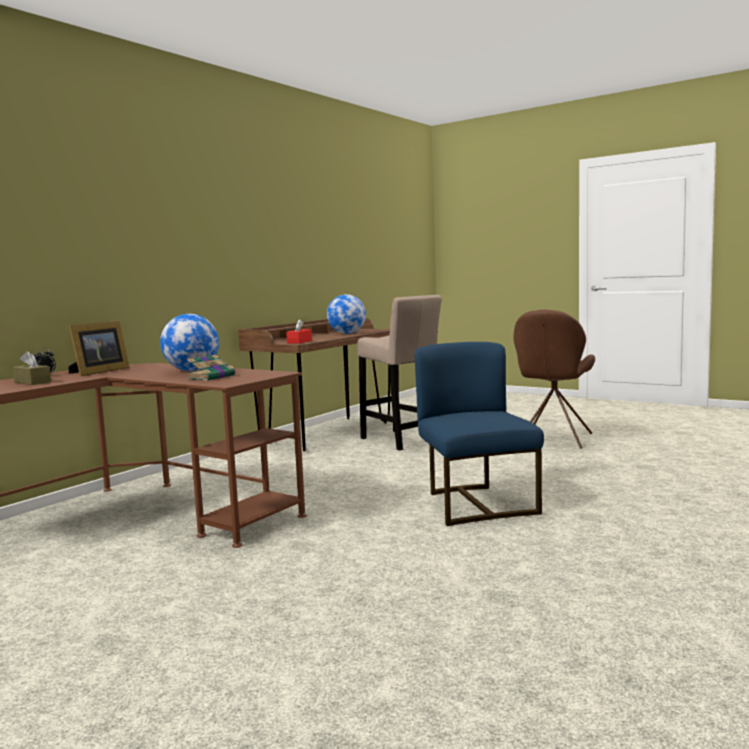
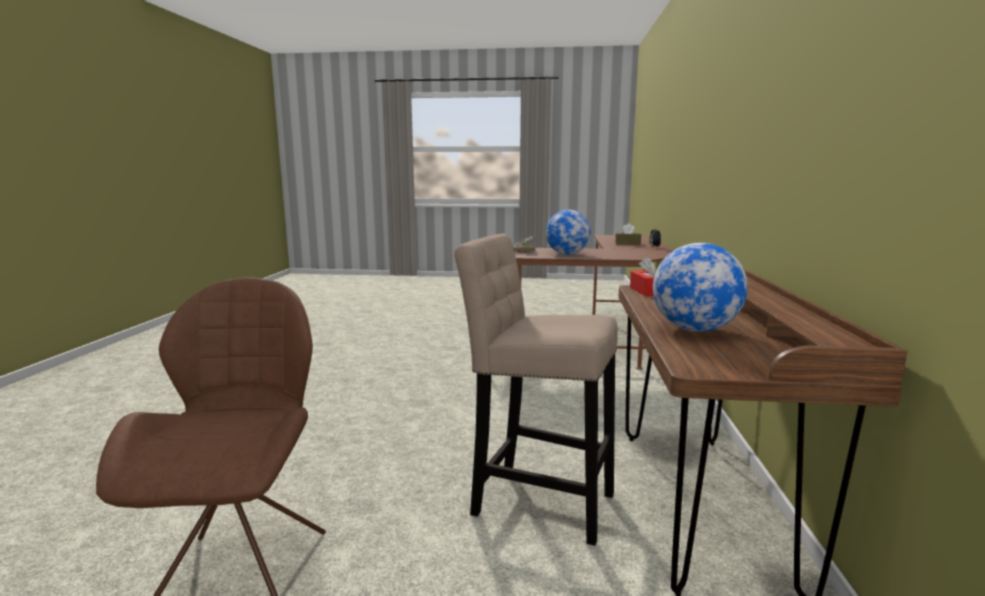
camera: 150 degrees right, 5 degrees up
picture frame [69,320,129,376] -> none
blue chair [415,342,544,526] -> none

